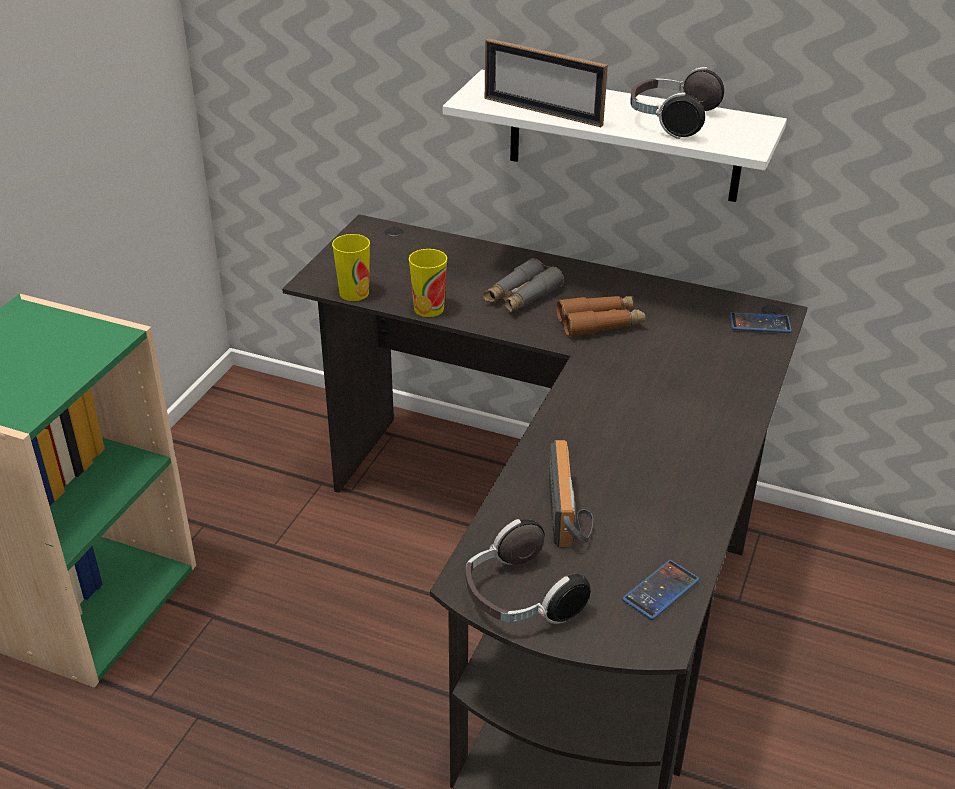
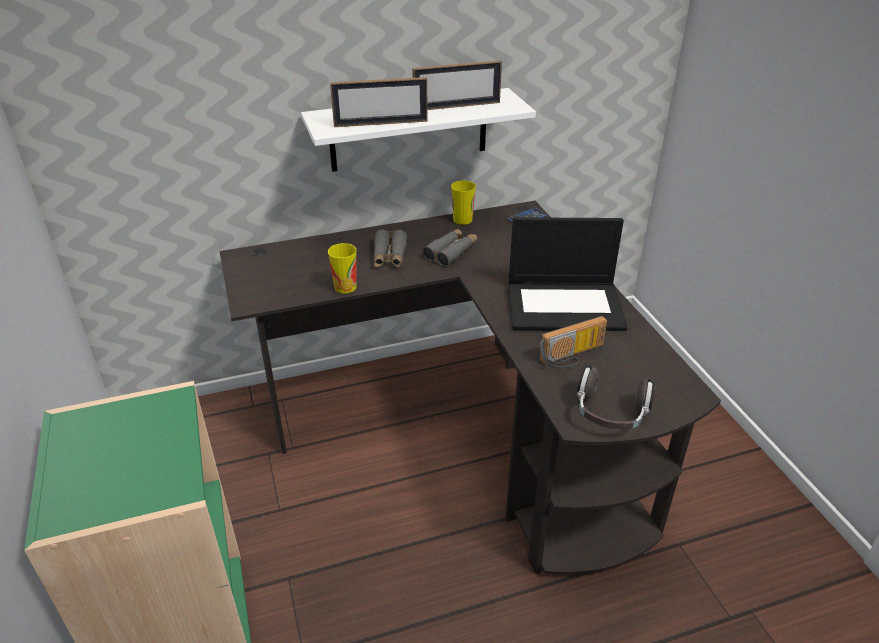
camera: 40 degrees left, 0 degrees up
cup [332,234,370,301] -> cup moved to [451,181,476,225]
radio [549,440,593,547] -> radio turned 105 degrees clockwise [539,316,607,369]
brown binoculars [557,296,645,337] -> grey binoculars [422,228,477,267]
phone [622,560,700,620] -> none
headphones [630,67,724,139] -> picture frame [412,60,502,110]
none -> laptop [508,217,628,331]

